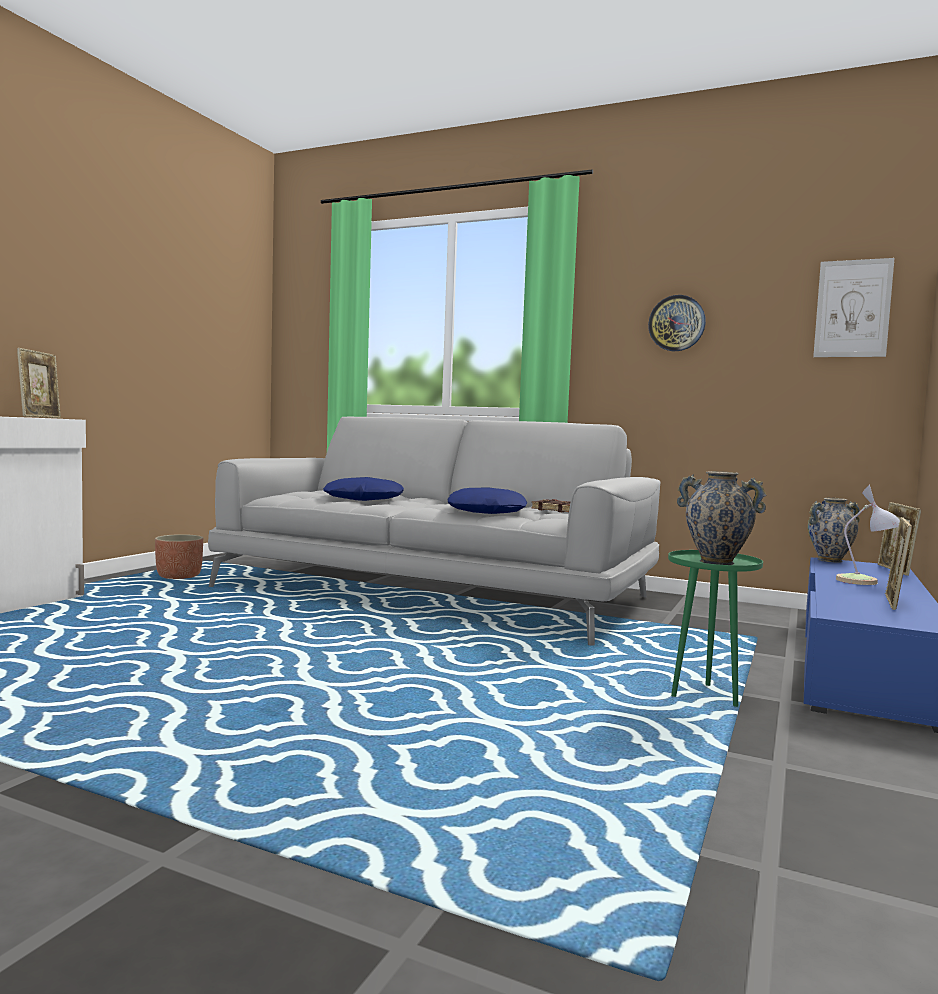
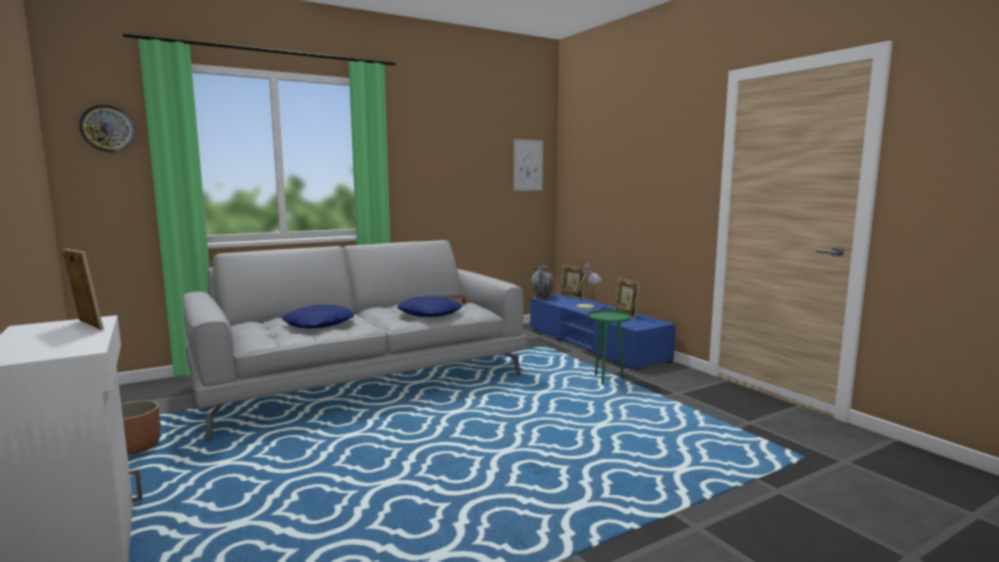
camera: 55 degrees left, 5 degrees up
wall clock [648,295,706,351] -> wall clock moved to [79,105,135,152]
vase [677,471,766,565] -> none

